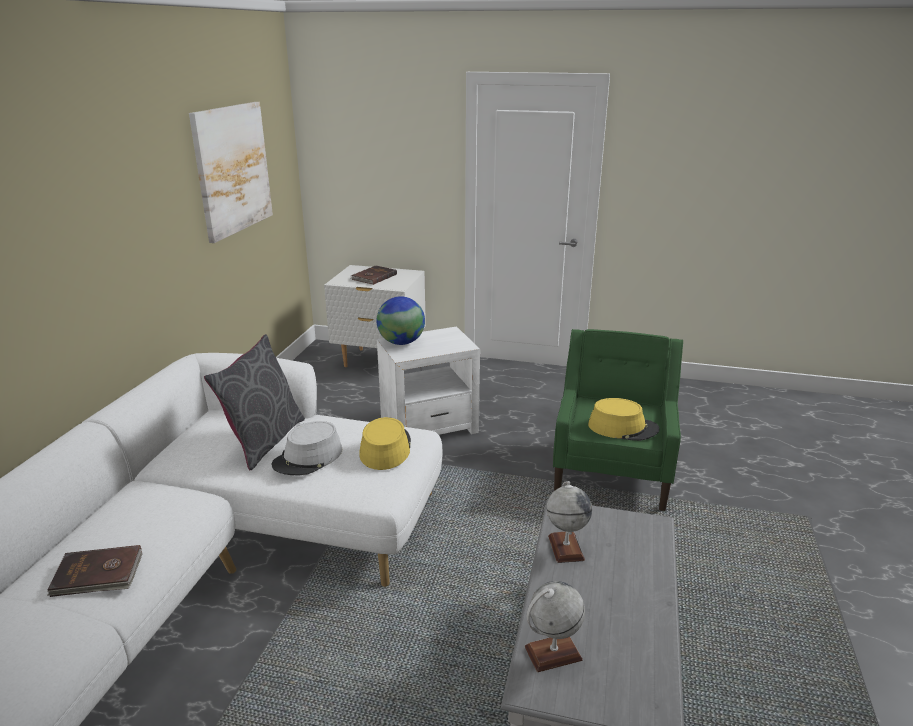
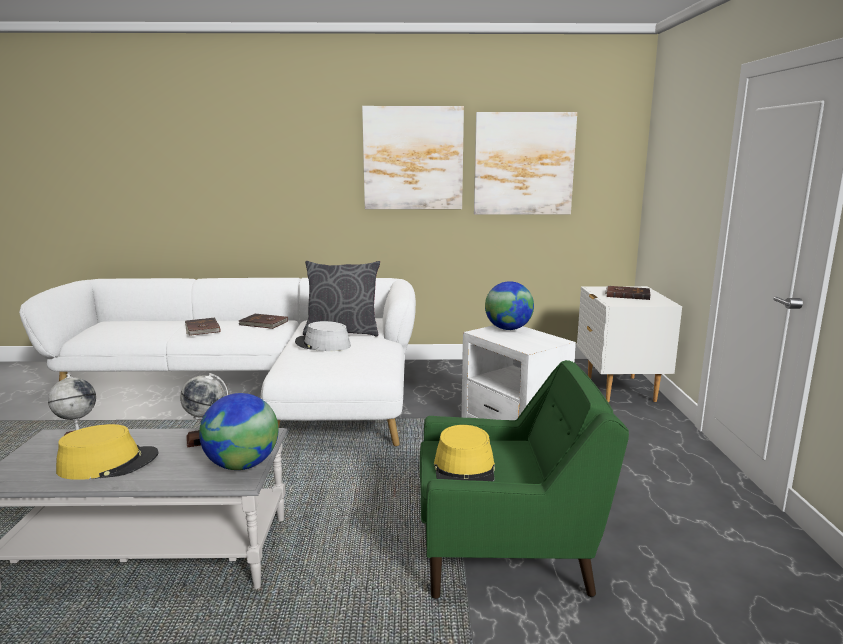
camera: 75 degrees right, 10 degrees down
yellow hat [359,417,411,470] -> yellow hat moved to [56,424,159,480]
none -> globe [199,393,279,470]
none -> brown book [239,314,288,329]
none -> picture [362,106,464,209]

